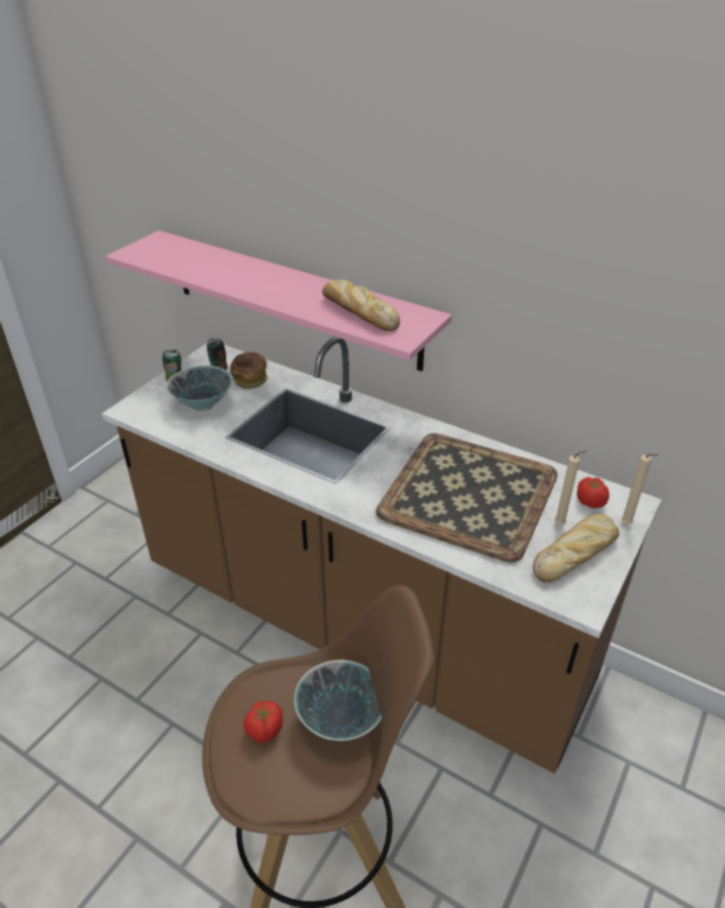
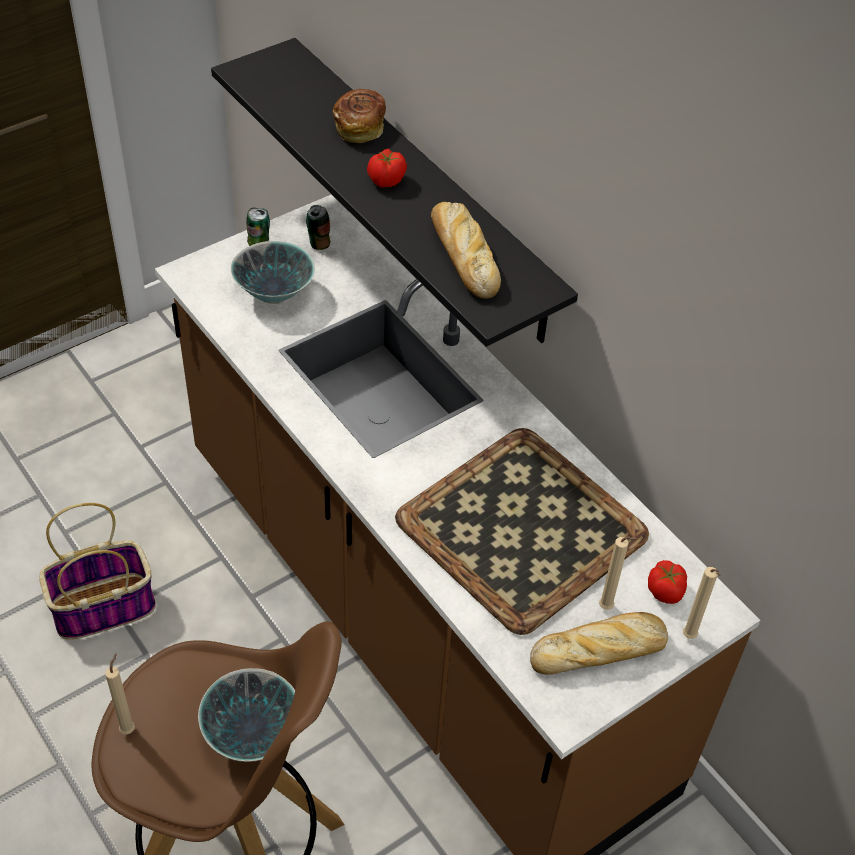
camera: 20 degrees right, 10 degrees up
pink shelf [106,230,452,371] -> black shelf [211,38,578,347]
bread [230,352,268,389] -> bread moved to [333,89,386,143]
tomato [243,701,283,743] -> tomato moved to [367,149,407,187]
none -> basket [39,503,156,640]
none -> beige candle [105,654,135,735]

